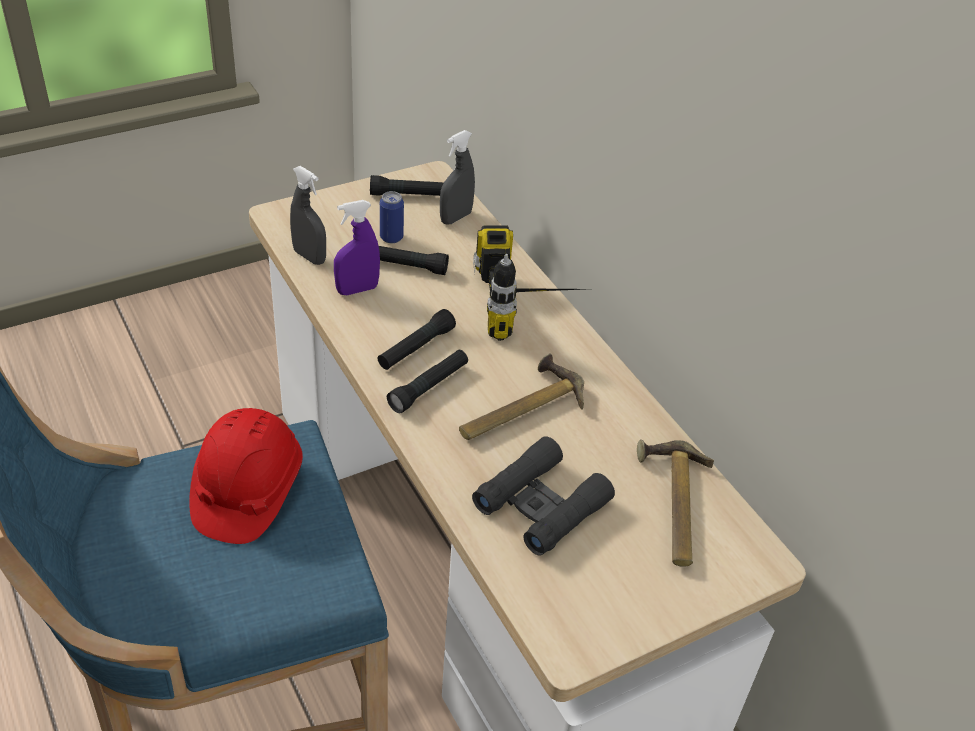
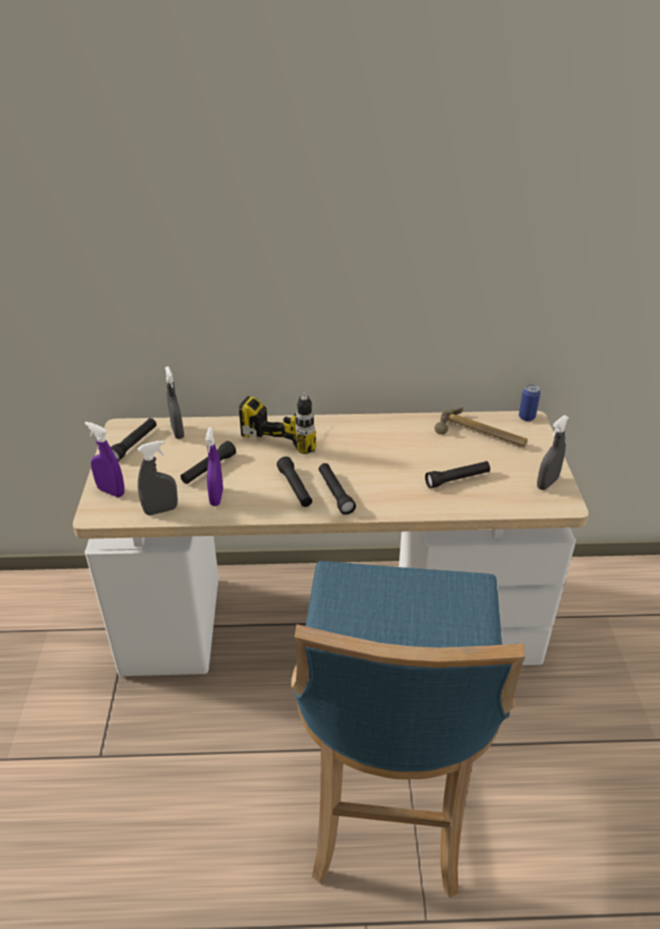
camera: 60 degrees left, 5 degrees down
red hard hat [189,408,303,544] -> none
can [380,191,404,243] -> can moved to [519,384,541,421]
hammer [459,354,584,440] -> none
black binoculars [472,436,615,556] -> black flashlight [425,461,490,488]
none -> purple spray bottle [85,422,125,497]
none -> grey spray bottle [537,415,569,490]

